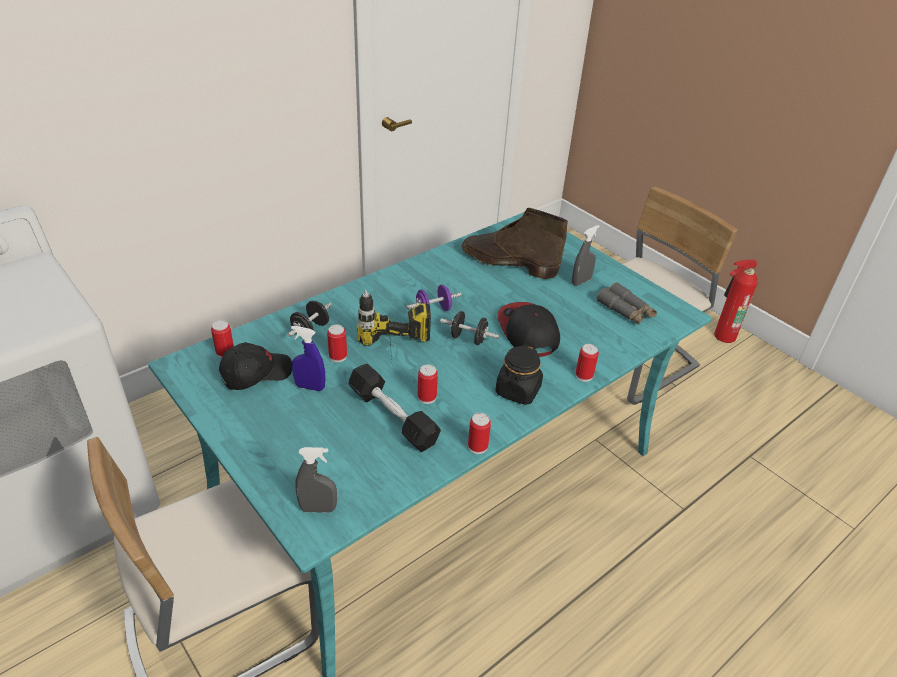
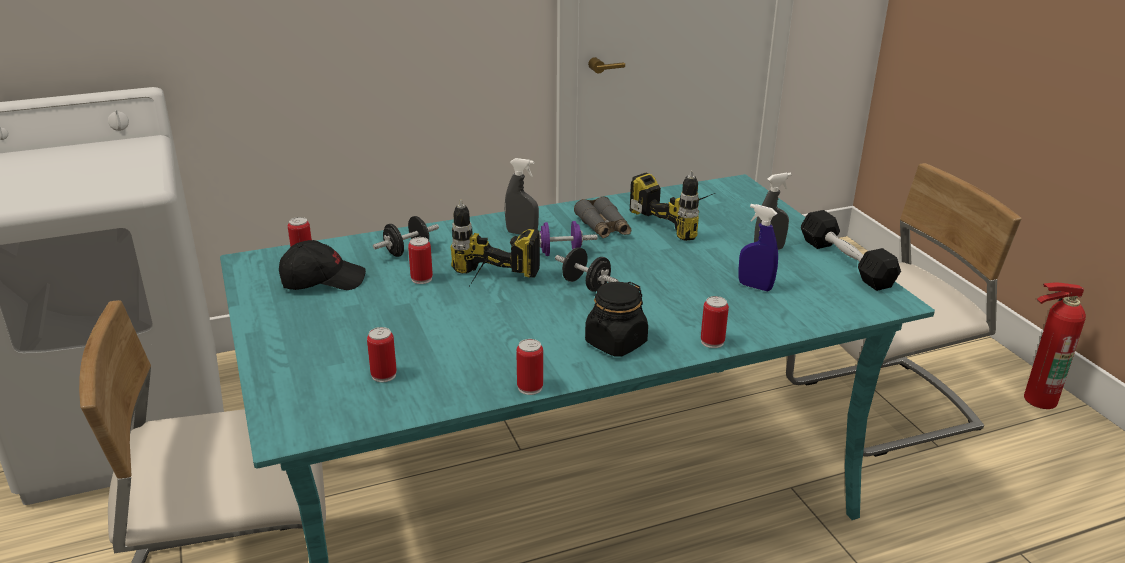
camera: 20 degrees right, 10 degrees down
blue spray bottle [291,326,325,391] -> blue spray bottle moved to [738,204,778,291]
grey spray bottle [295,447,337,513] -> grey spray bottle moved to [505,158,539,235]
black dumbbell [349,364,441,452] -> black dumbbell moved to [801,210,901,291]
can [418,365,438,404] -> can moved to [367,327,397,382]
brown boot [462,208,568,279] -> power drill [630,171,715,241]
cap [497,302,560,357] -> none
grey binoculars [597,282,657,325] -> grey binoculars moved to [574,196,631,239]

